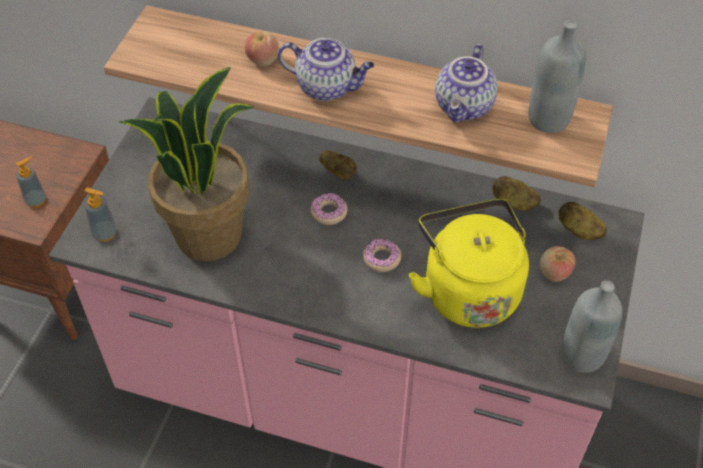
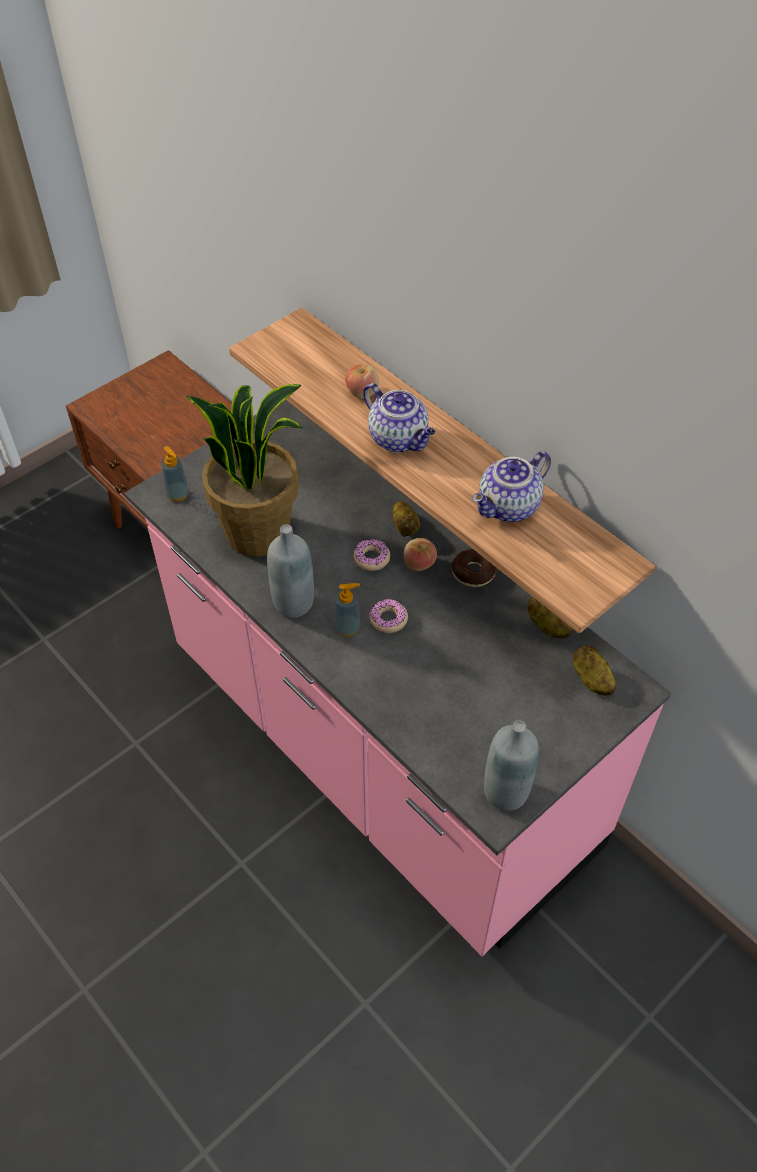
camera: 30 degrees right, 0 degrees up
soap dispenser [16,157,46,207] -> soap dispenser moved to [334,583,360,637]
yellow kettle [409,199,529,328] -> none
grey bottle [529,20,586,133] -> grey bottle moved to [267,524,314,618]
apple [540,246,576,282] -> apple moved to [403,538,437,571]
none -> donut [452,549,497,587]

